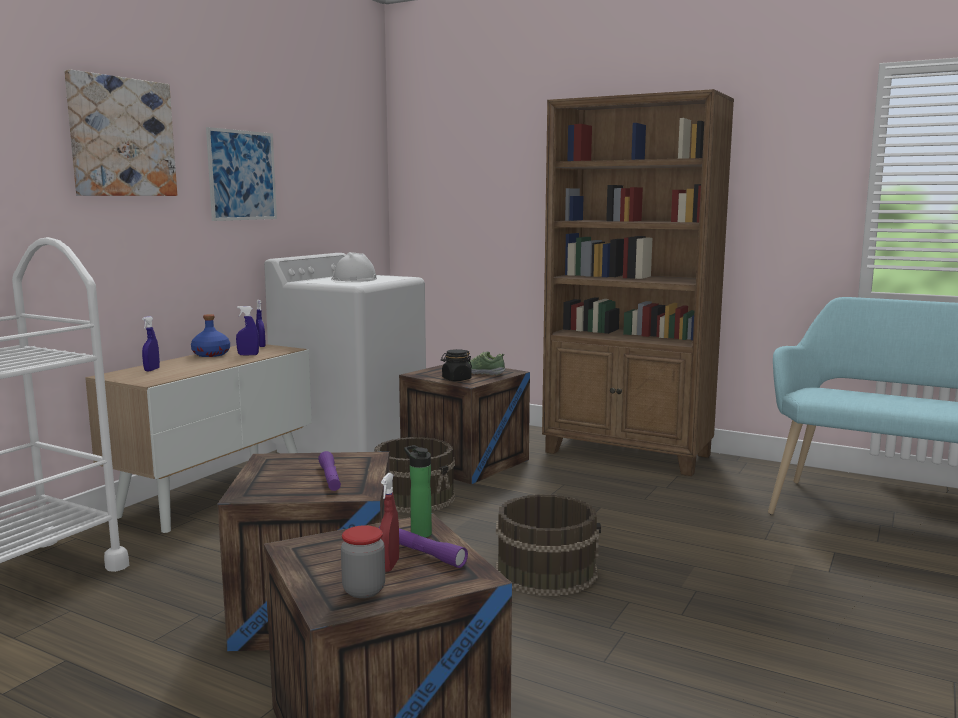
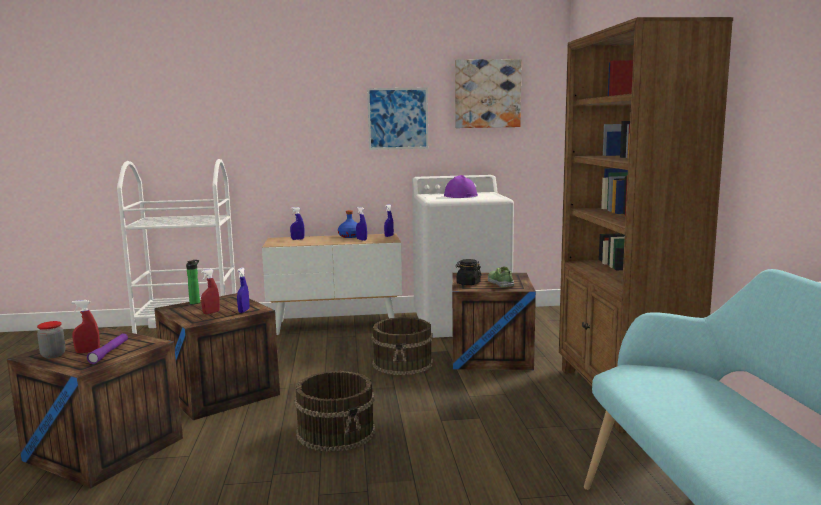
camera: 55 degrees right, 0 degrees up
picture [64,70,177,196] -> picture moved to [455,59,522,128]
purple flashlight [318,451,341,491] -> red spray bottle [201,269,220,314]
white hard hat [331,252,377,281] -> purple hard hat [444,175,478,198]
bottle [404,445,432,538] -> bottle moved to [186,260,200,304]
none -> blue spray bottle [237,267,250,313]

